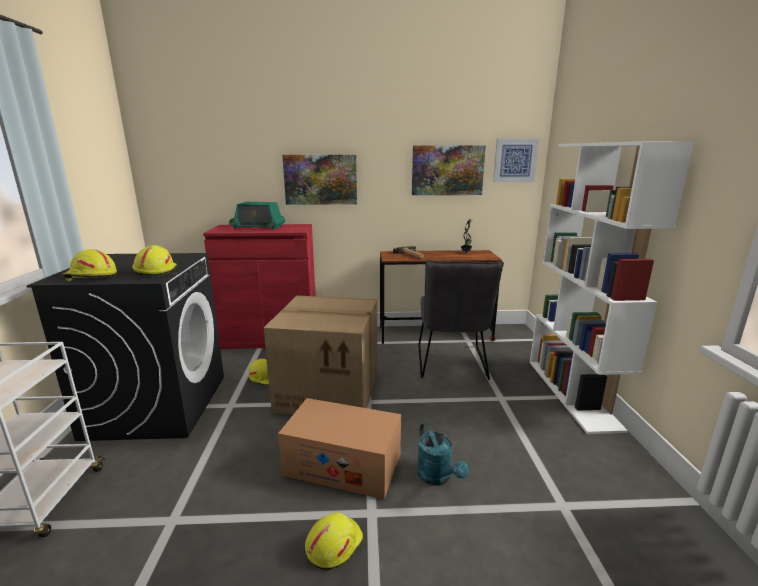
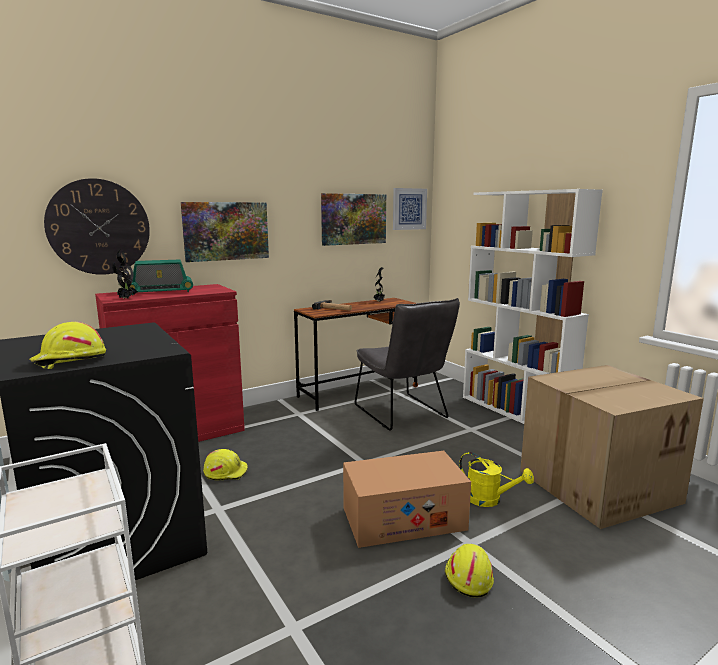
camera: 30 degrees left, 5 degrees down
yellow hard hat [132,245,177,276] -> none
cardboard box [264,295,377,415] -> cardboard box moved to [520,365,704,529]
turquoise watering can [417,423,468,485] -> yellow watering can [459,452,534,507]
none -> wall clock [44,178,150,275]
none -> potted plant [112,249,138,298]

